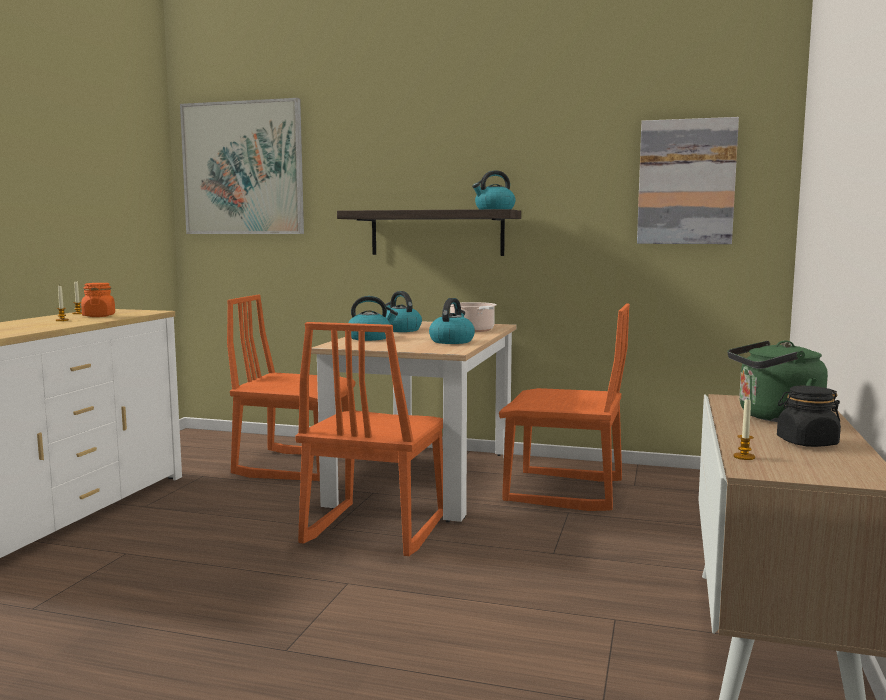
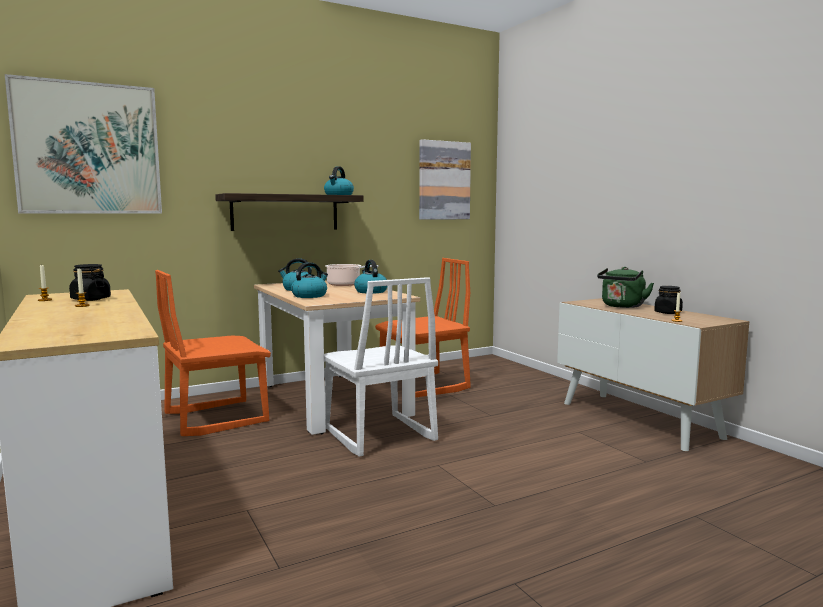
camera: 45 degrees left, 0 degrees up
orange jar [81,283,115,317] -> black jar [69,264,111,301]
orange chair [296,322,443,556] -> white chair [324,277,438,457]

